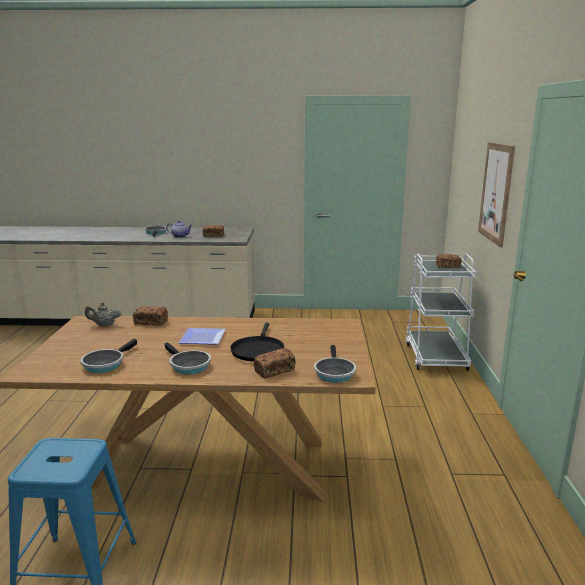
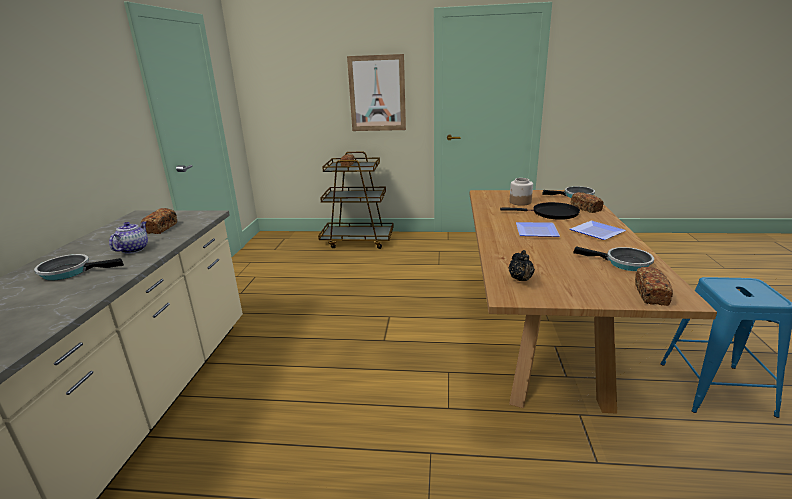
camera: 85 degrees left, 5 degrees up
beige teapot [85,302,121,327] -> black teapot [508,250,535,281]
bread [133,306,168,326] -> bread moved to [635,267,673,306]
frying pan [164,342,211,375] -> plate [570,221,626,240]
white cart [405,253,476,371] -> brown cart [318,152,394,249]
none -> jar [510,178,533,206]

